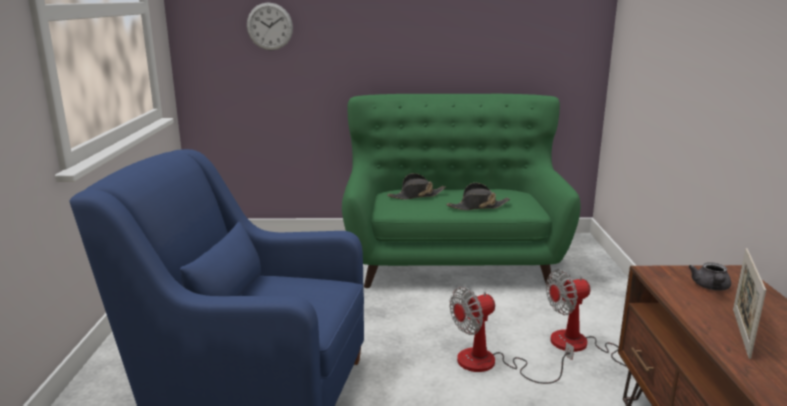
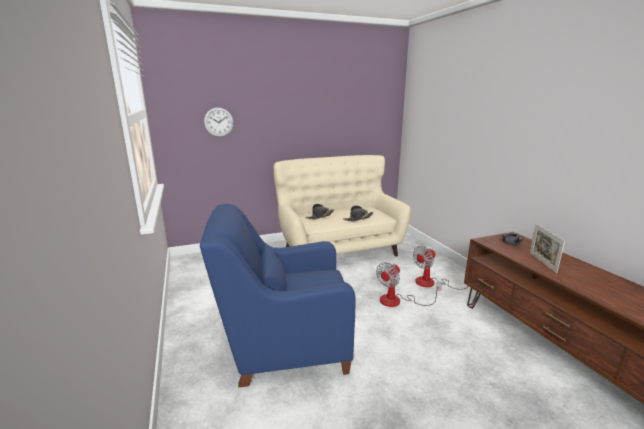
camera: 20 degrees left, 0 degrees up
green sofa [342,94,580,288] -> beige sofa [273,155,411,256]

